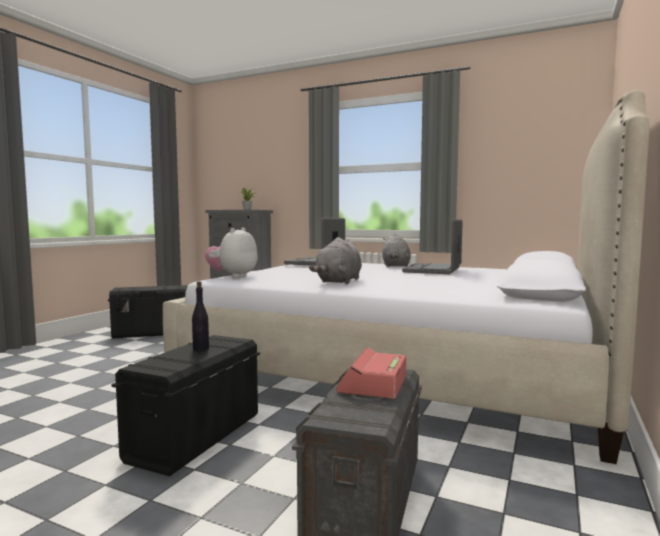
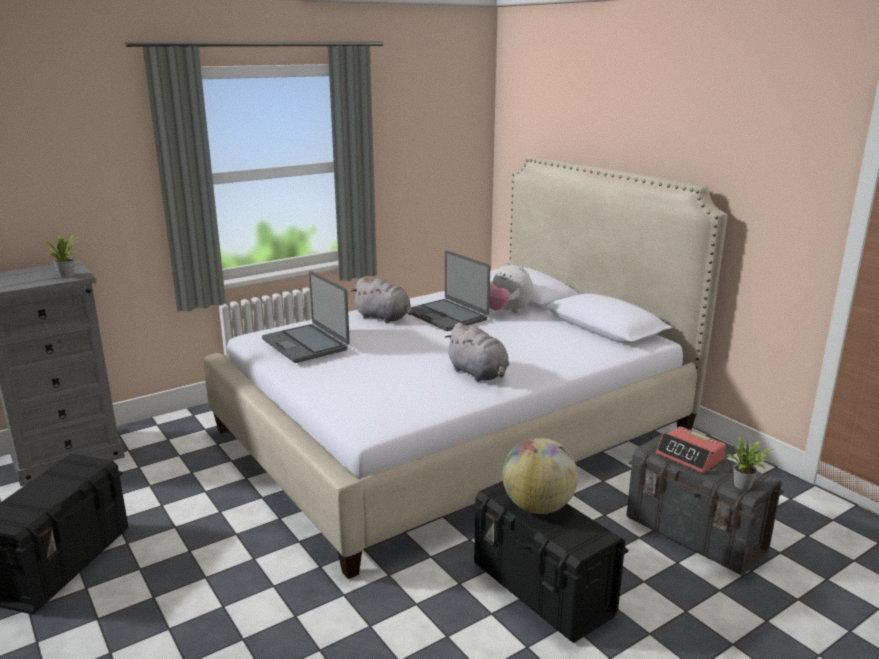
camera: 60 degrees left, 15 degrees up
black bottle [192,281,209,351] -> globe [502,438,578,514]
plush toy [205,228,258,278] -> plush toy moved to [489,262,533,313]
none -> potted plant [726,435,774,490]

